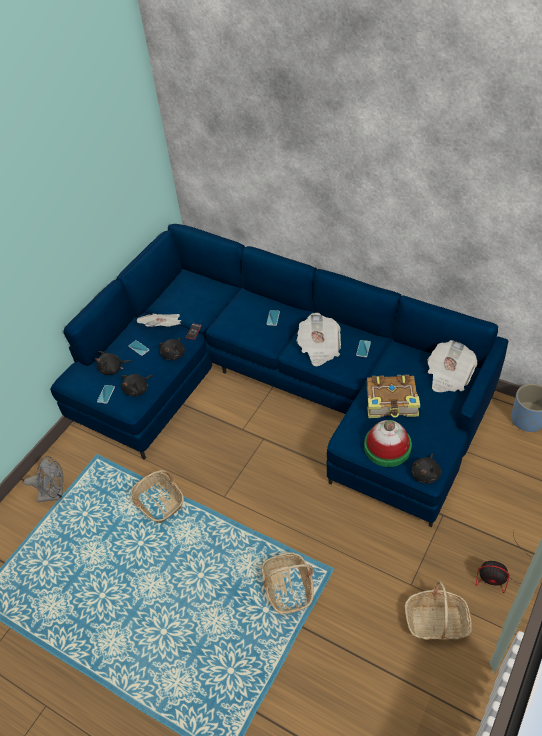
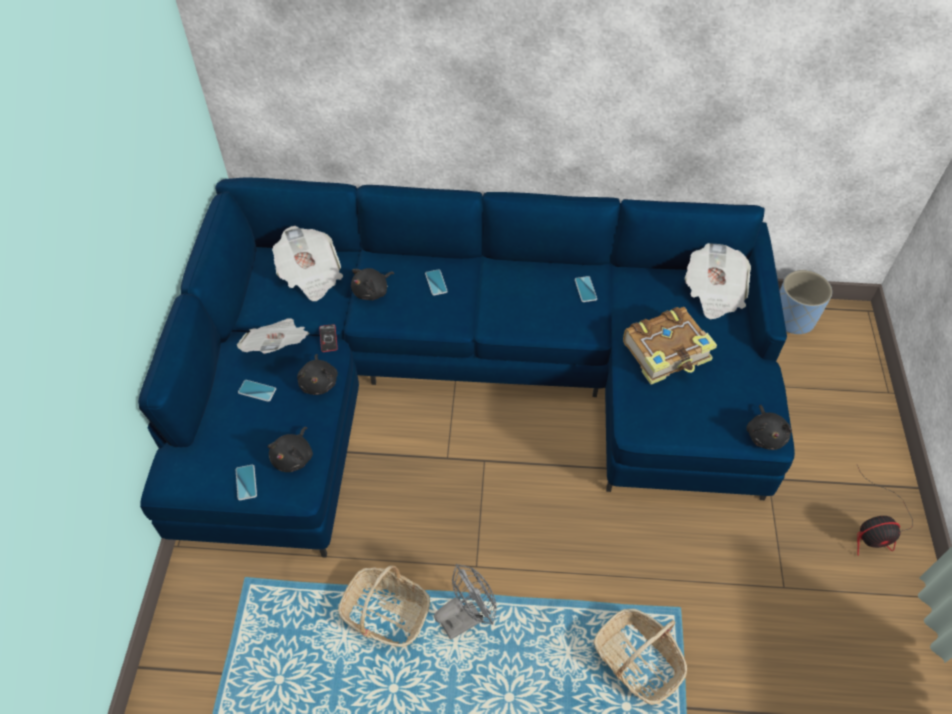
camera: 30 degrees left, 5 degrees up
grey fan [24,456,64,502] -> grey fan moved to [434,564,497,640]
black plush toy [95,351,132,375] -> black plush toy moved to [351,268,394,300]
newspaper [296,313,341,367] -> newspaper moved to [272,226,343,301]
hat [364,420,412,467] -> none
basket [405,581,472,640] -> none

